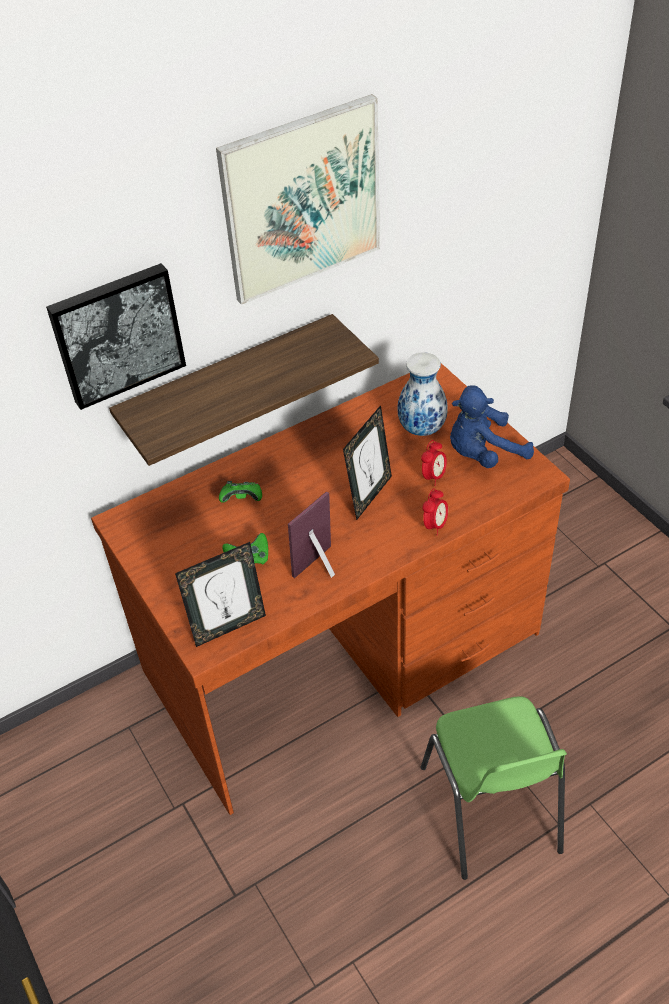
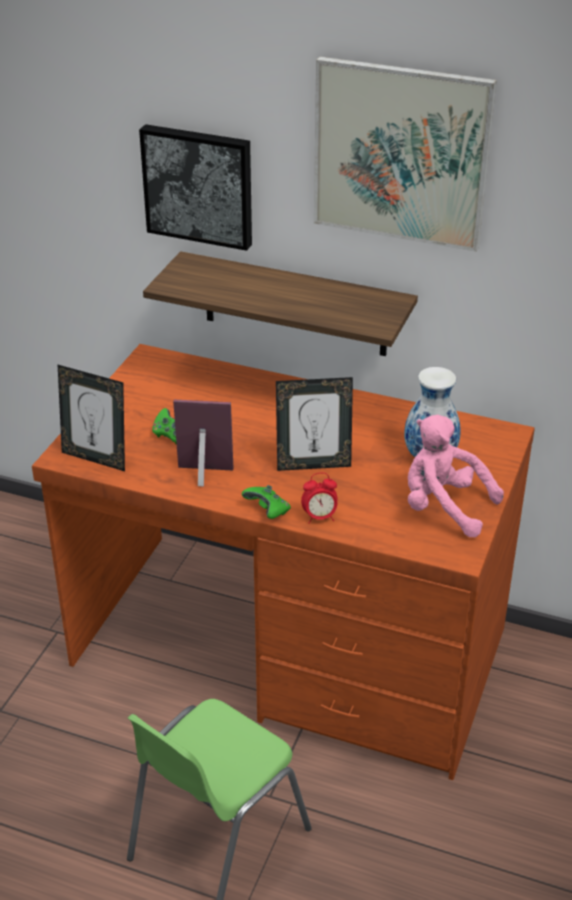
camera: 50 degrees right, 10 degrees down
green game controller [219,481,262,503] -> green game controller moved to [242,485,291,519]
alarm clock [421,440,447,486] -> none
blue plush toy [450,385,534,468] -> pink plush toy [408,415,504,537]

